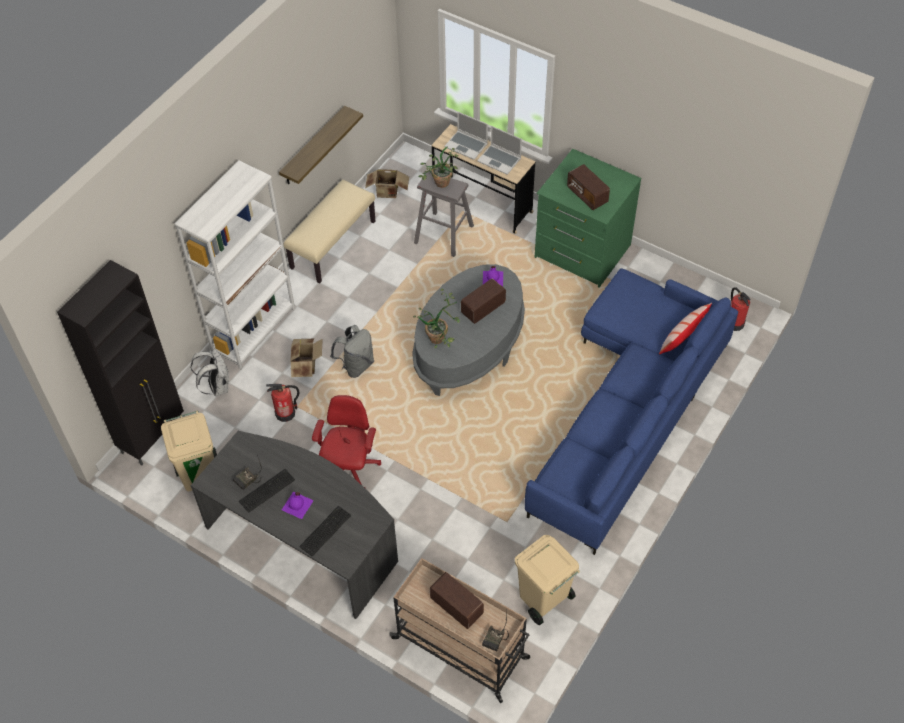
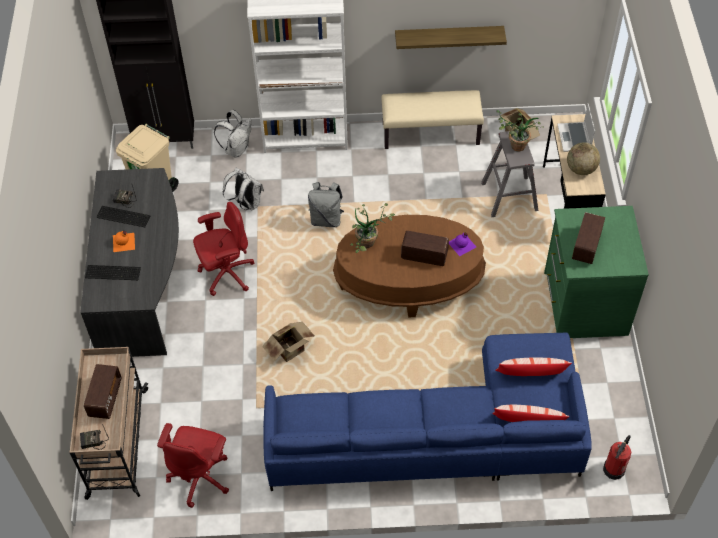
camera: 55 degrees right, 0 degrees up
fire extinguisher [266,384,300,422] -> white backpack [223,168,264,210]
purple bottle [282,492,314,519] -> orange bottle [113,231,135,252]
cardboard box [290,339,323,377] -> cardboard box moved to [262,322,314,362]
grey coffee table [412,264,525,396] -> brown coffee table [333,215,486,317]
laptop [477,126,522,175] -> globe [567,142,600,175]
beige trash can [515,535,580,625] -> red office chair [157,423,229,508]
none -> pillow [495,357,572,376]

